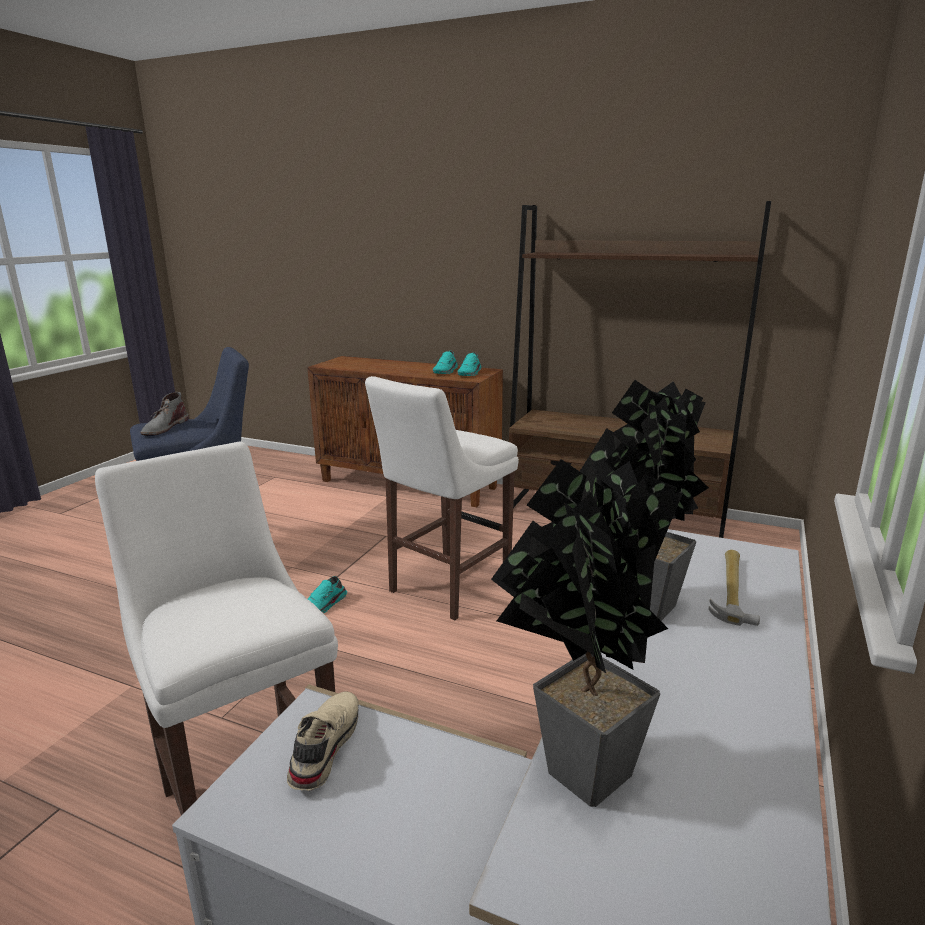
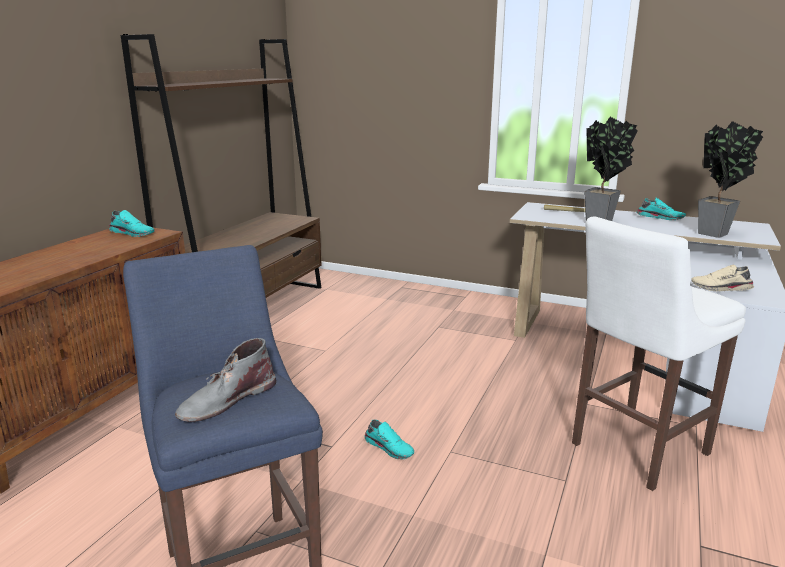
camera: 90 degrees left, 0 degrees up
grey boot [140,392,189,436] -> grey boot turned 120 degrees clockwise [175,338,276,422]
white stool [365,376,519,621] -> none
turquoise shoe [433,351,458,374] -> turquoise shoe moved to [636,198,686,220]

